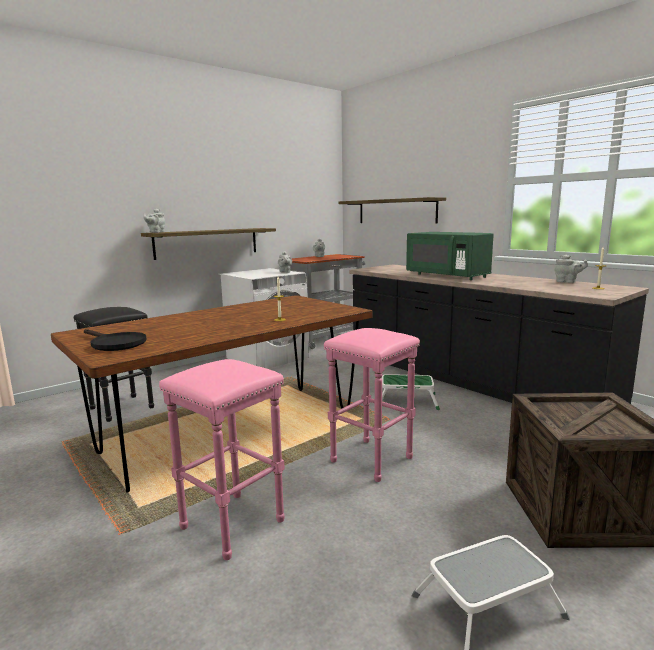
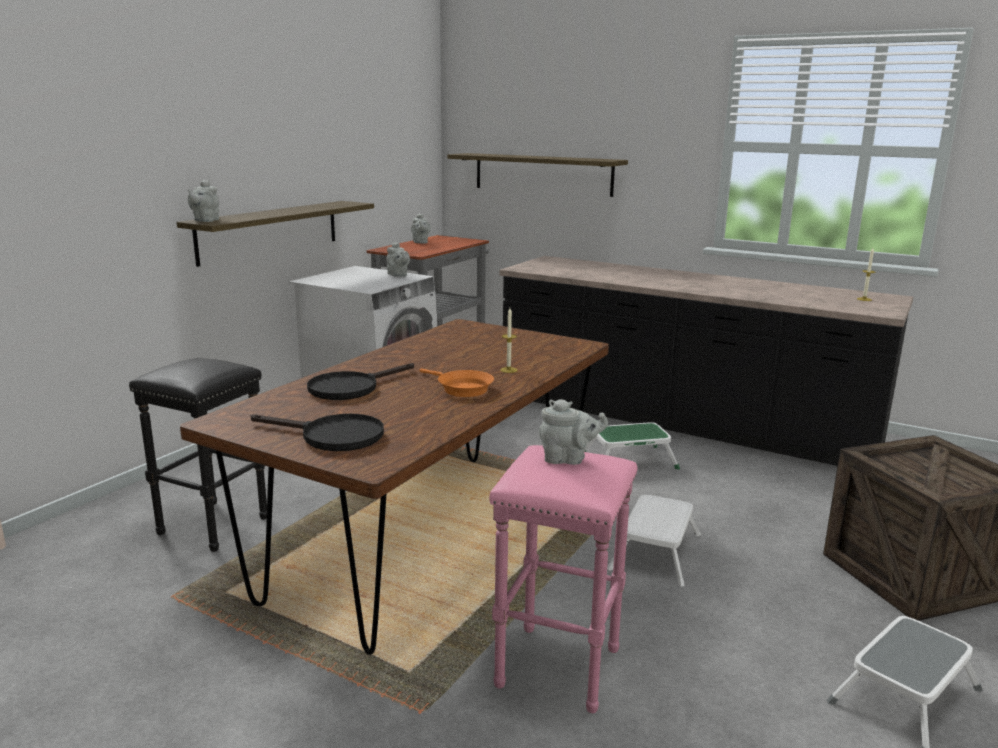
camera: 20 degrees left, 5 degrees up
pink stool [324,328,420,482] -> white step ladder [607,495,701,587]
green microwave [406,232,494,280] -> none
grey teapot [554,255,588,283] -> grey teapot moved to [539,399,608,465]
none -> black frying pan [307,363,414,400]
none -> orange frying pan [419,368,494,397]

